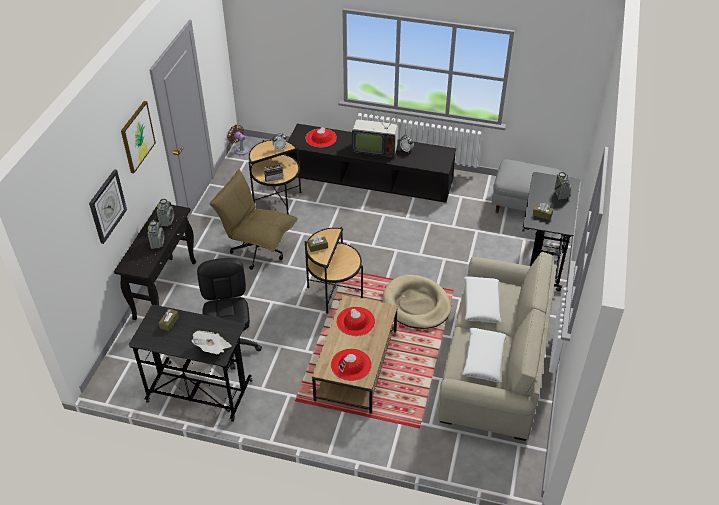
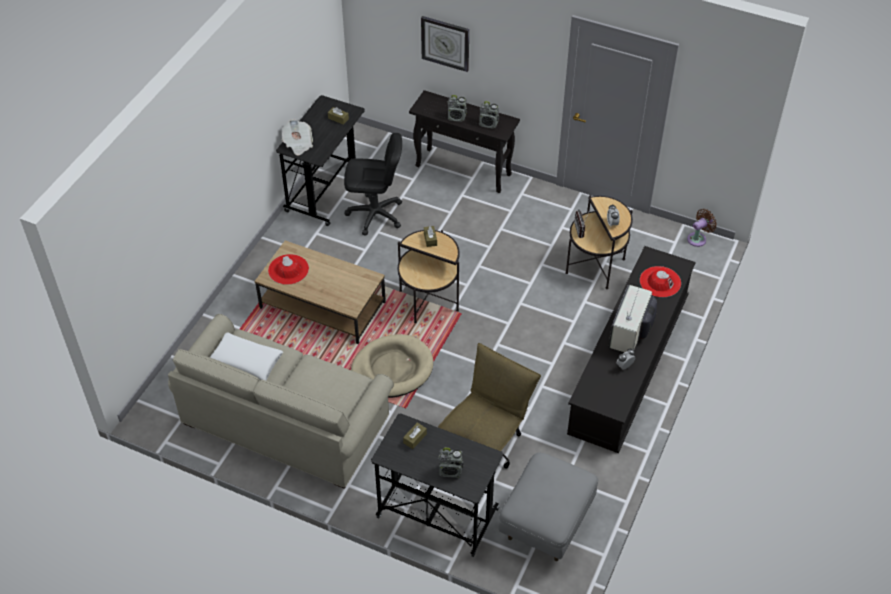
camera: 100 degrees right, 5 degrees up
picture [121,101,156,173] -> none
beige office chair [210,169,298,270] -> beige office chair moved to [438,343,541,469]
red hat [336,307,375,336] -> none
white pillow [464,277,501,323] -> none

